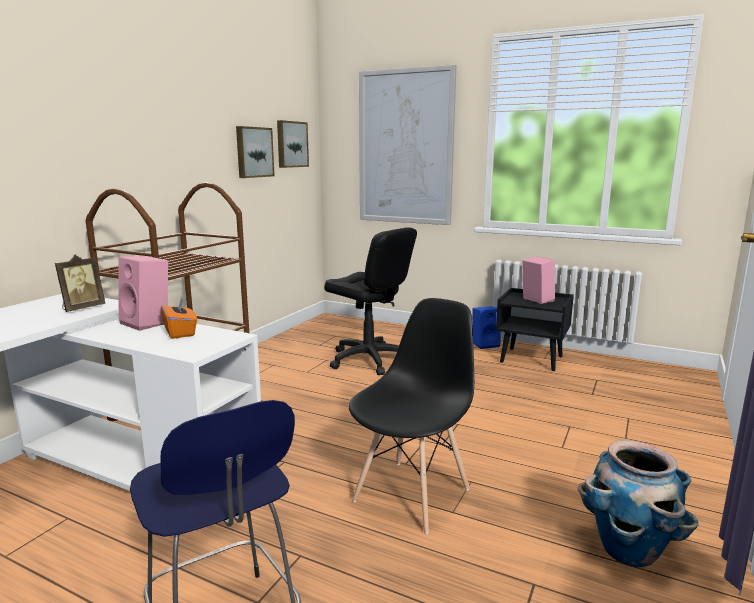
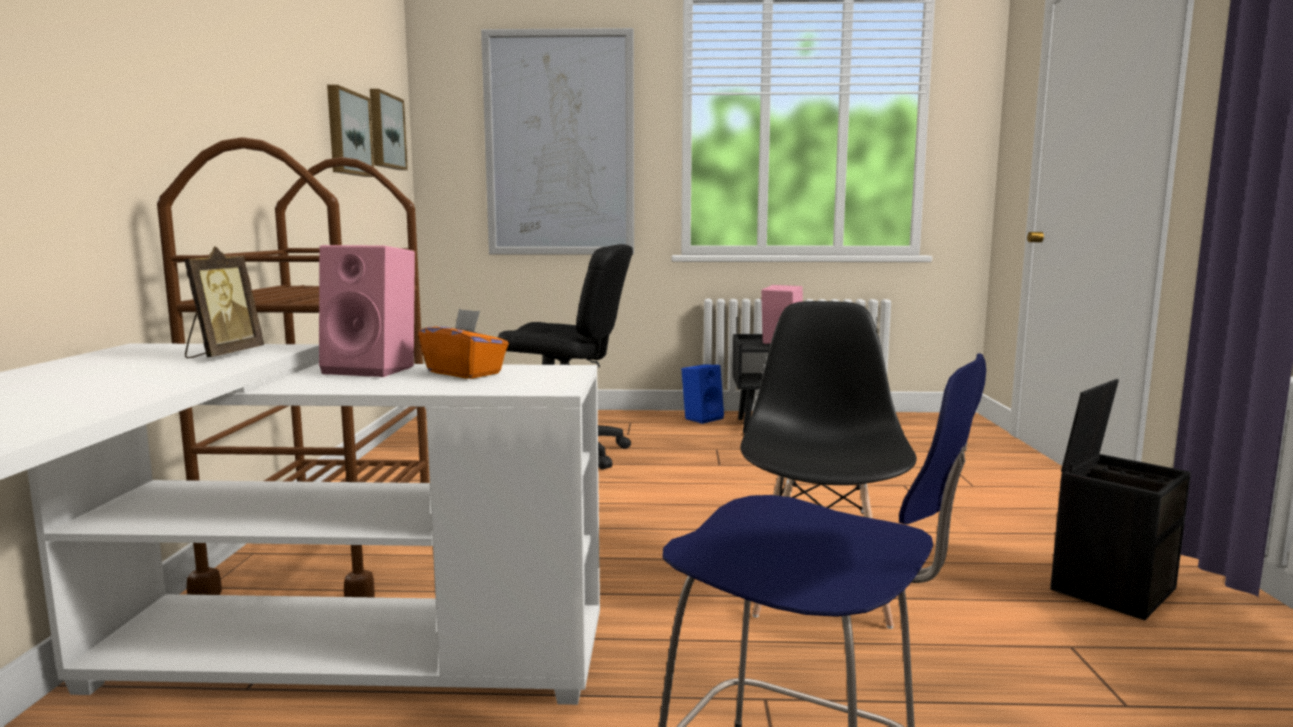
camera: 25 degrees left, 5 degrees down
planter [578,440,699,567] -> black storage box [1050,379,1191,620]

